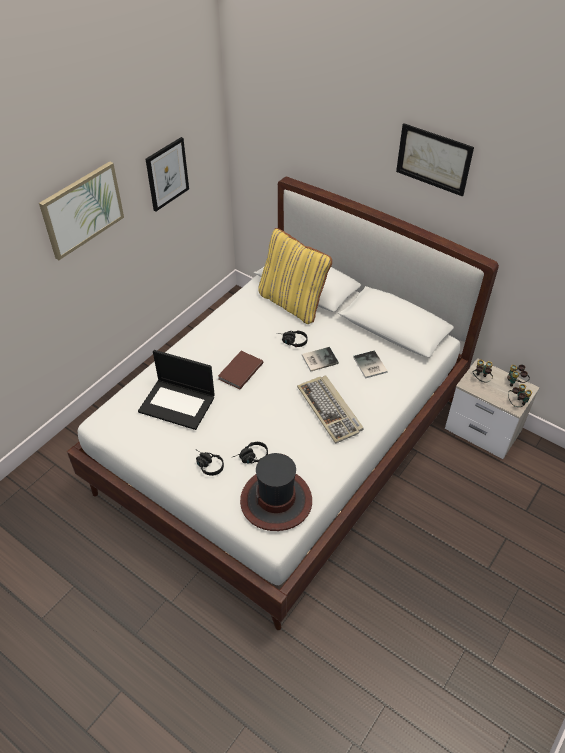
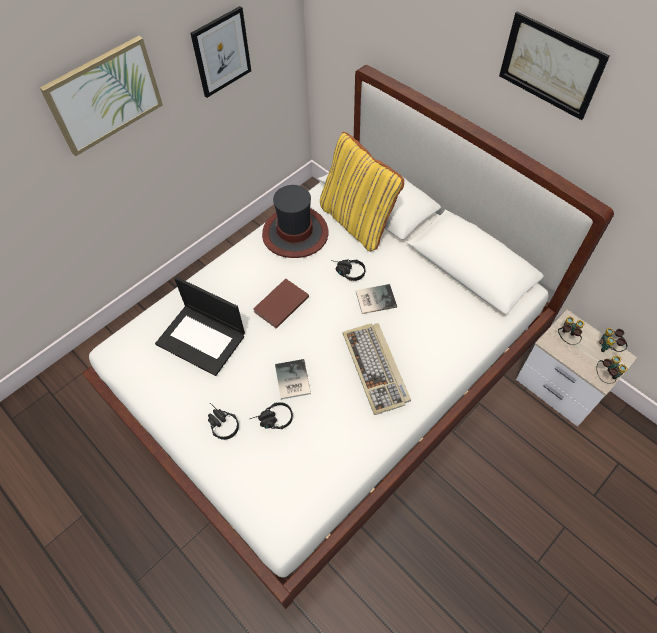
camera: 10 degrees right, 10 degrees up
hat [240,453,312,531] -> hat moved to [262,185,328,258]
book [353,350,388,379] -> book moved to [275,359,311,400]

